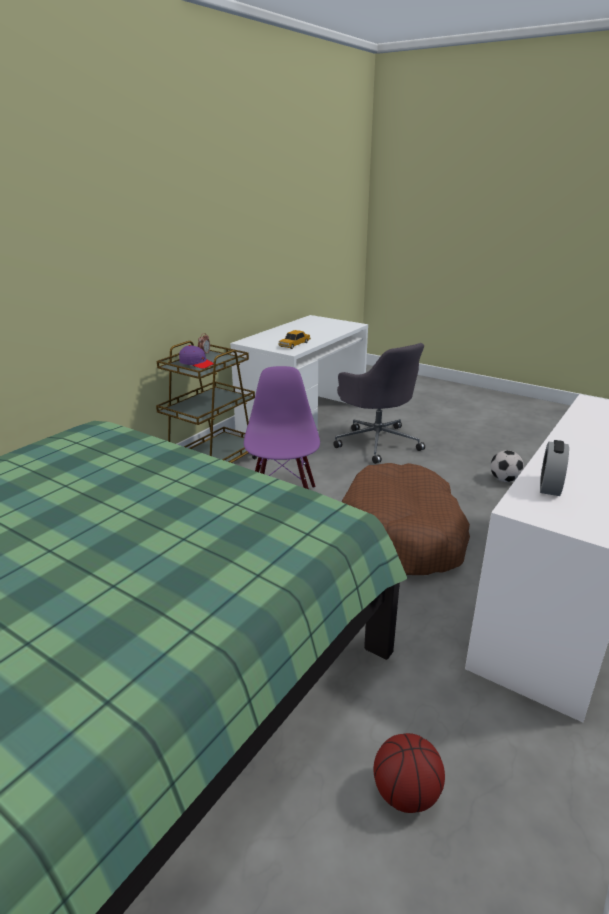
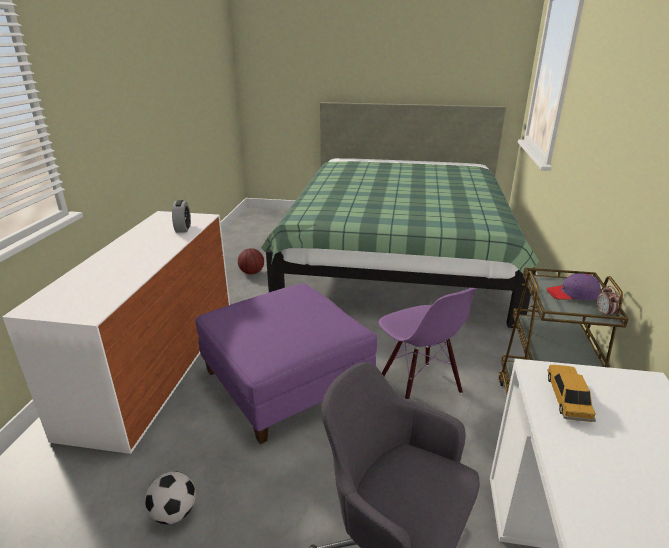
camera: 155 degrees right, 0 degrees up
brown dog bed [342,463,470,575] -> purple ottoman [195,283,377,444]

